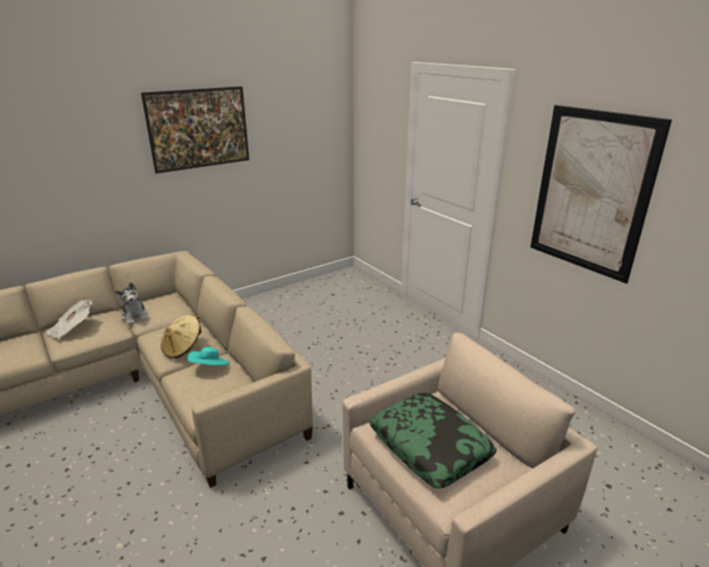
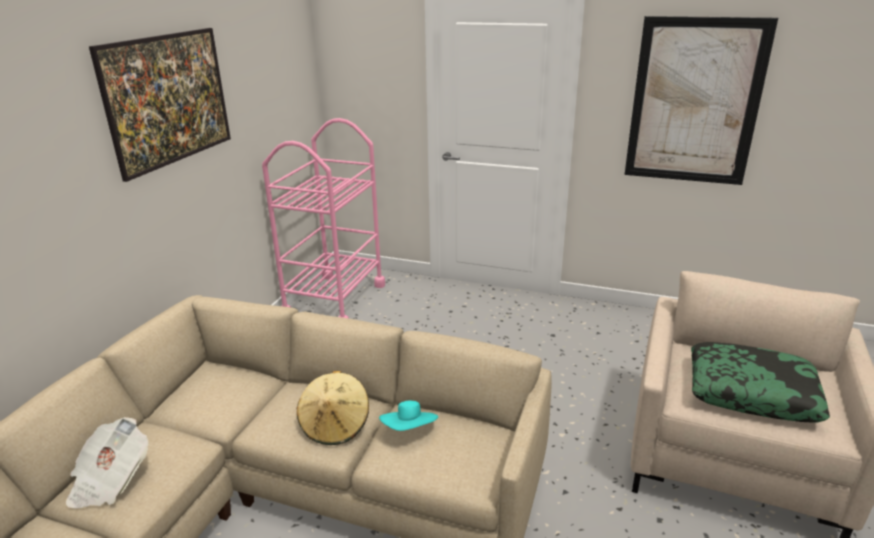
camera: 35 degrees left, 0 degrees up
plush toy [115,282,148,325] -> none
none -> pink cart [262,118,385,318]

